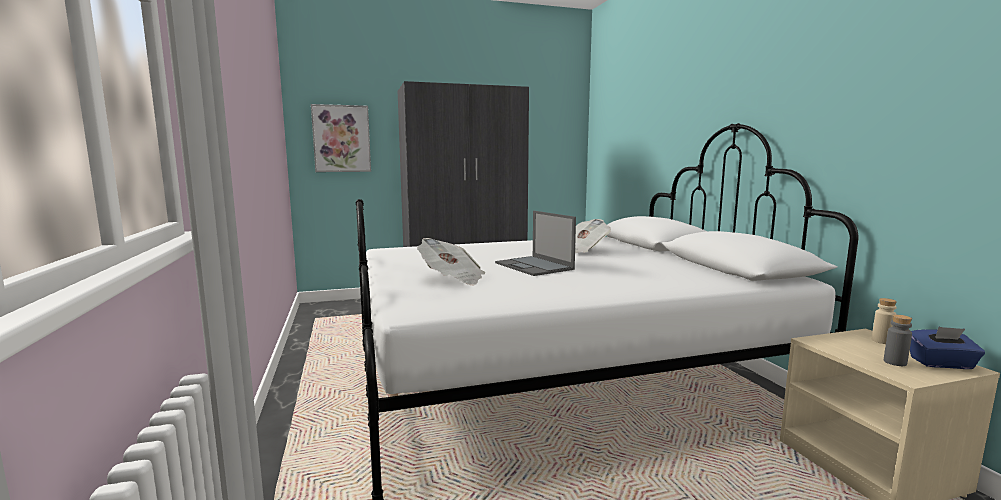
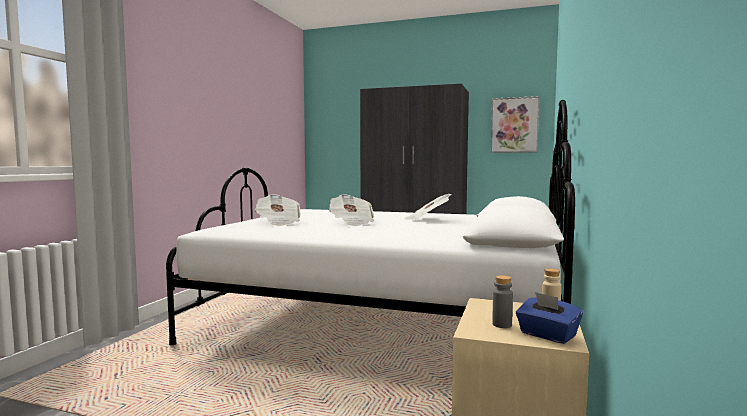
camera: 35 degrees right, 5 degrees down
picture [311,104,371,172] -> picture moved to [491,96,539,153]
laptop [495,211,576,276] -> newspaper [329,194,374,226]

